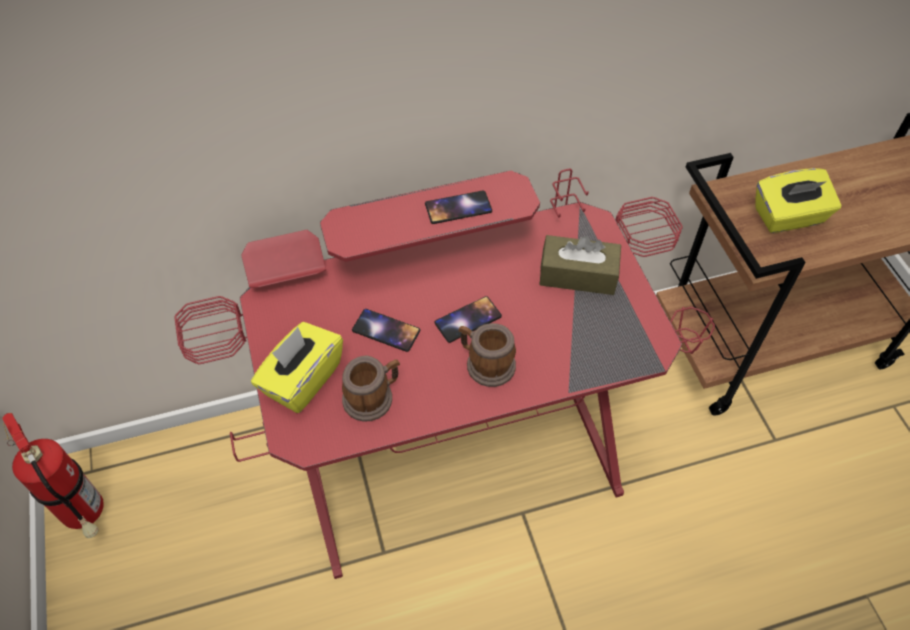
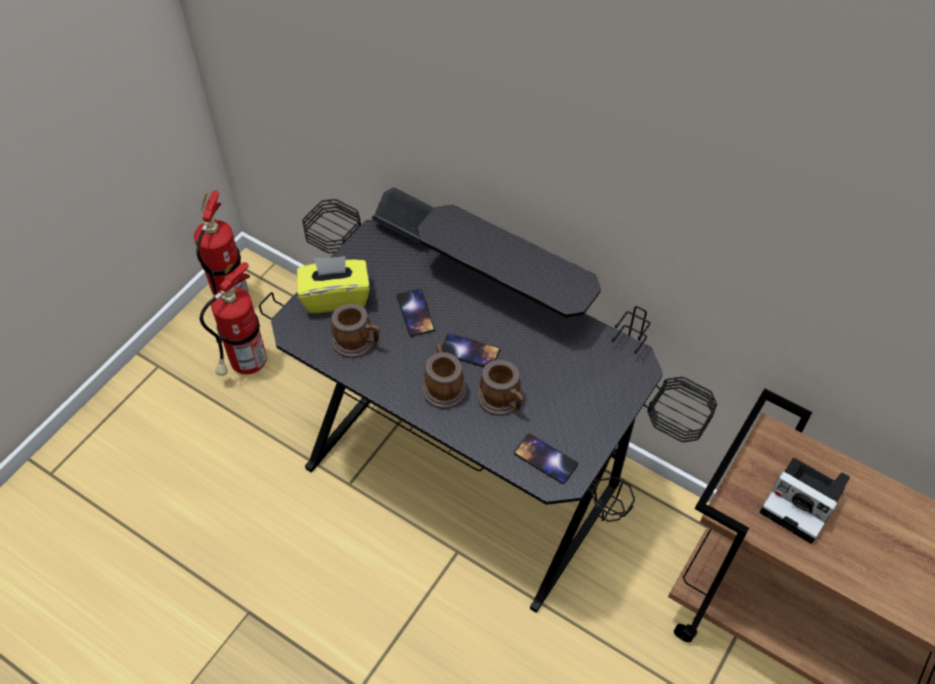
camera: 50 degrees right, 0 degrees up
red desk [174,169,715,579] -> black desk [259,187,717,613]
phone [425,191,492,224] -> phone moved to [514,434,578,484]
brown tissue box [539,235,621,295] -> none
yellow tissue box [755,168,842,233] -> camera [760,458,850,544]
none -> fire extinguisher [200,262,267,376]
none -> mug [478,360,524,416]

